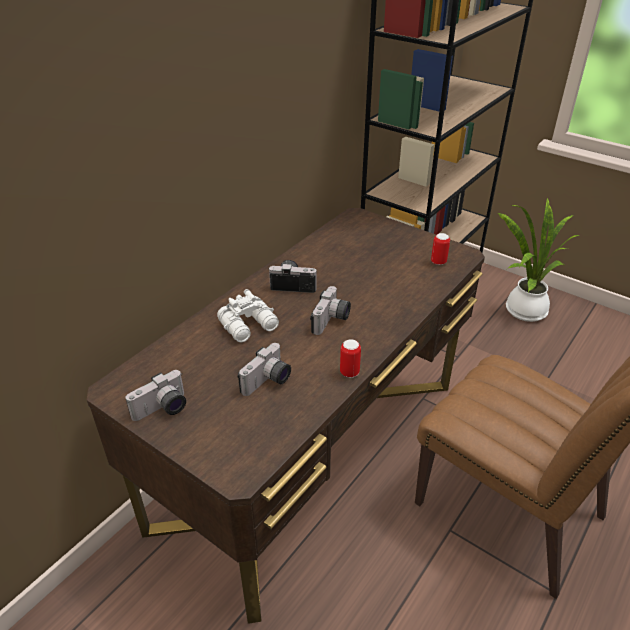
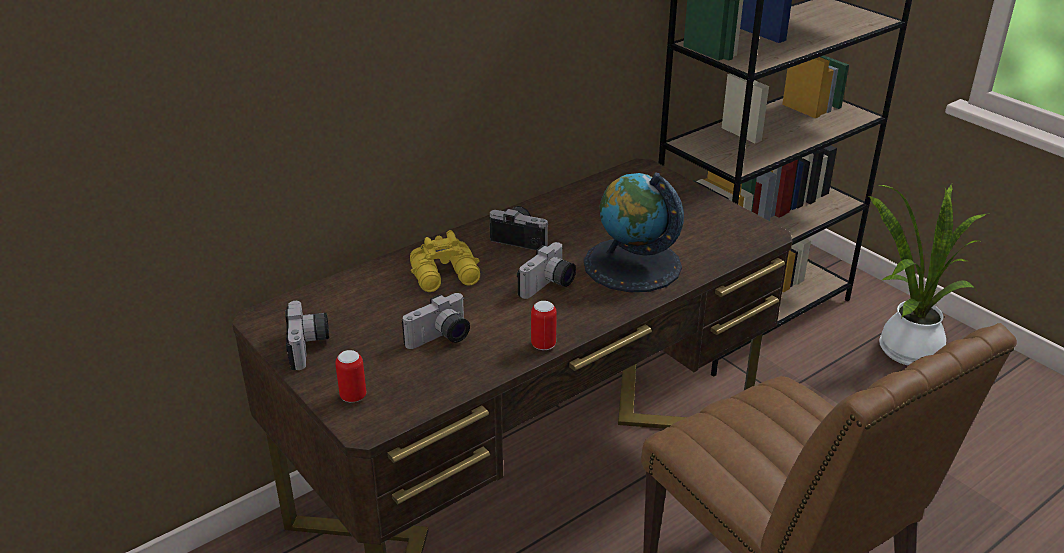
camera: 15 degrees right, 5 degrees down
camera [126,370,186,421] -> camera turned 75 degrees counterclockwise [285,301,329,370]
white binoculars [217,289,279,342] -> yellow binoculars [410,230,480,292]
can [431,233,450,265] -> can moved to [335,350,366,403]
none -> globe [584,173,684,292]

